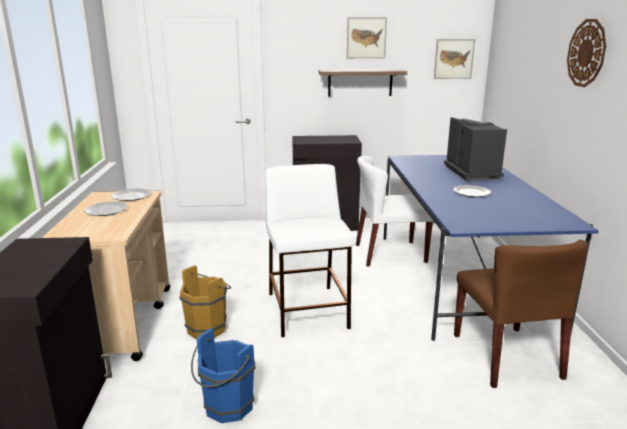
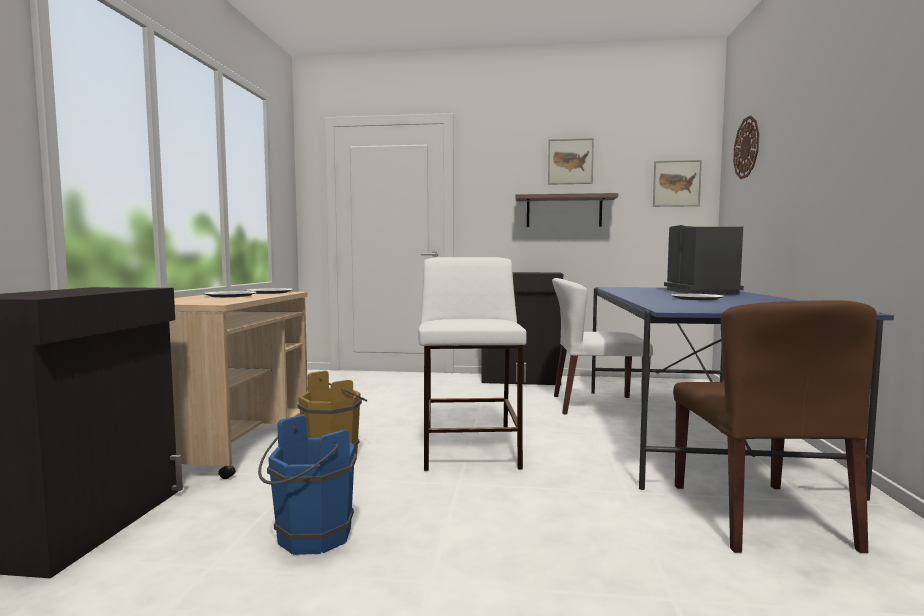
camera: 10 degrees right, 15 degrees down
wall clock [567,19,606,87] -> wall clock moved to [733,115,759,179]

